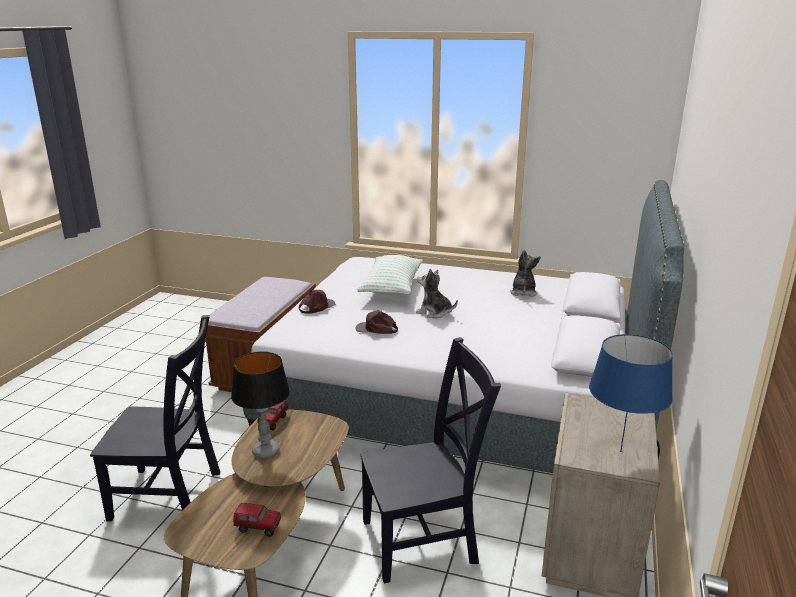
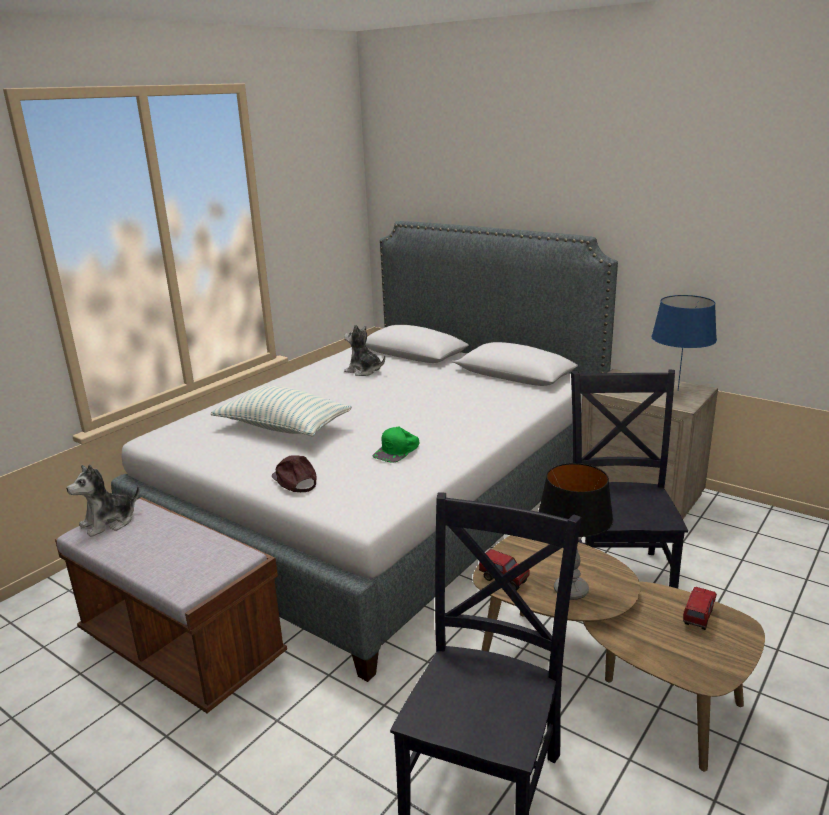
camera: 70 degrees left, 0 degrees up
brown cap [355,310,398,334] -> green cap [373,427,420,463]
plush toy [416,269,458,318] -> plush toy moved to [66,465,139,537]

